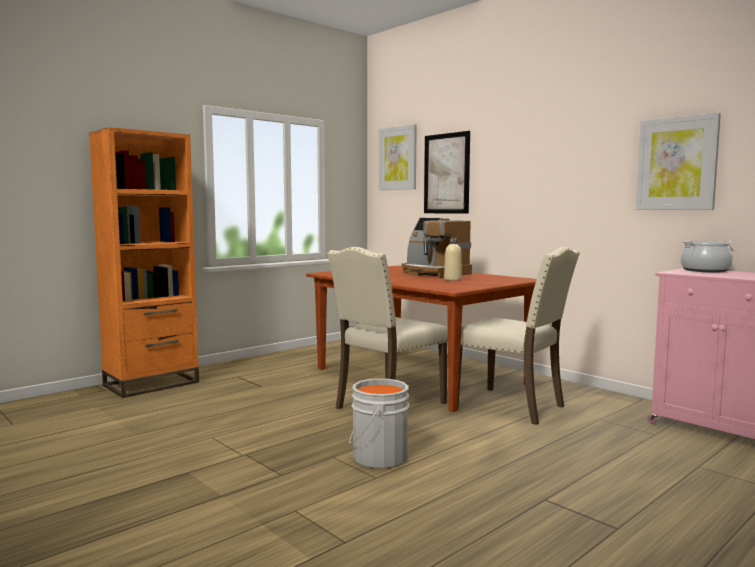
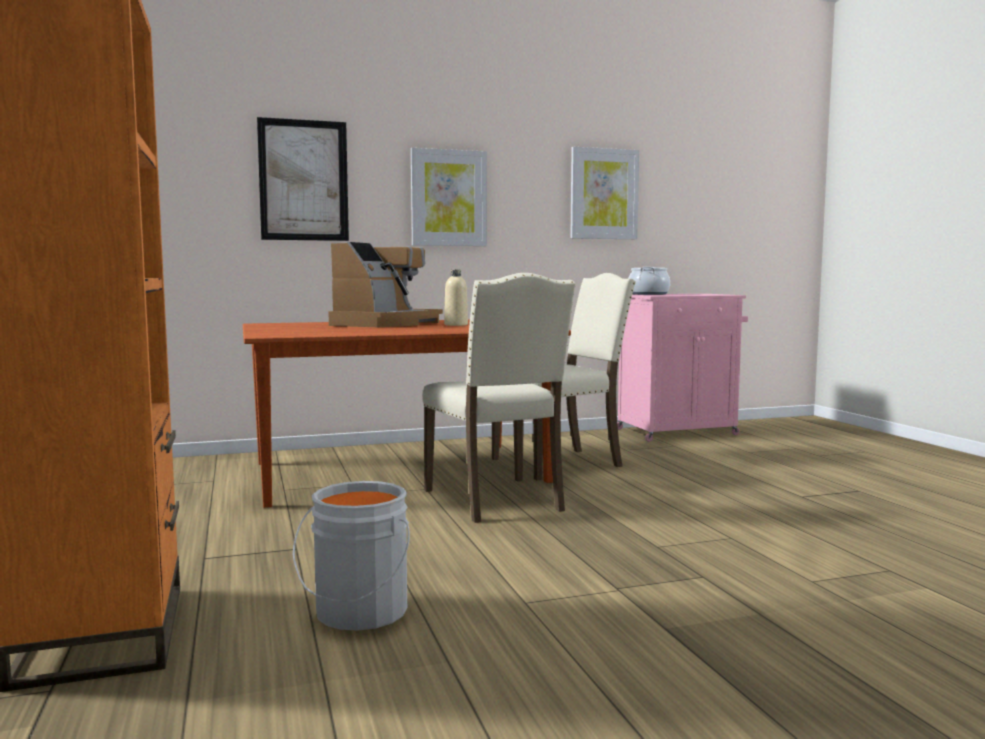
camera: 65 degrees left, 0 degrees up
grey bucket [349,378,409,469] -> grey bucket moved to [293,481,410,631]
picture [379,124,417,190] -> picture moved to [411,148,487,246]
coffee machine [402,218,472,279] -> coffee machine turned 45 degrees counterclockwise [328,242,443,327]

